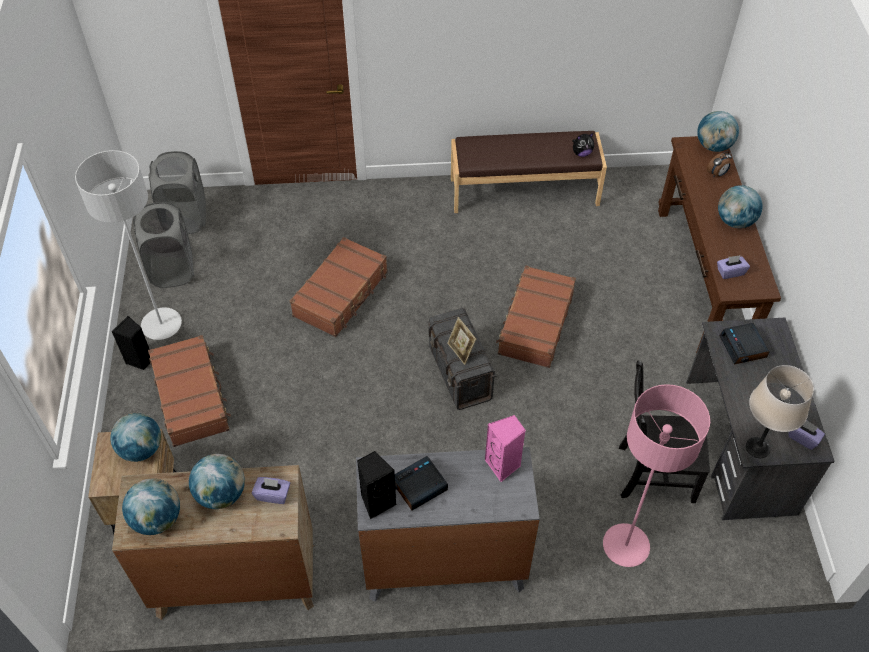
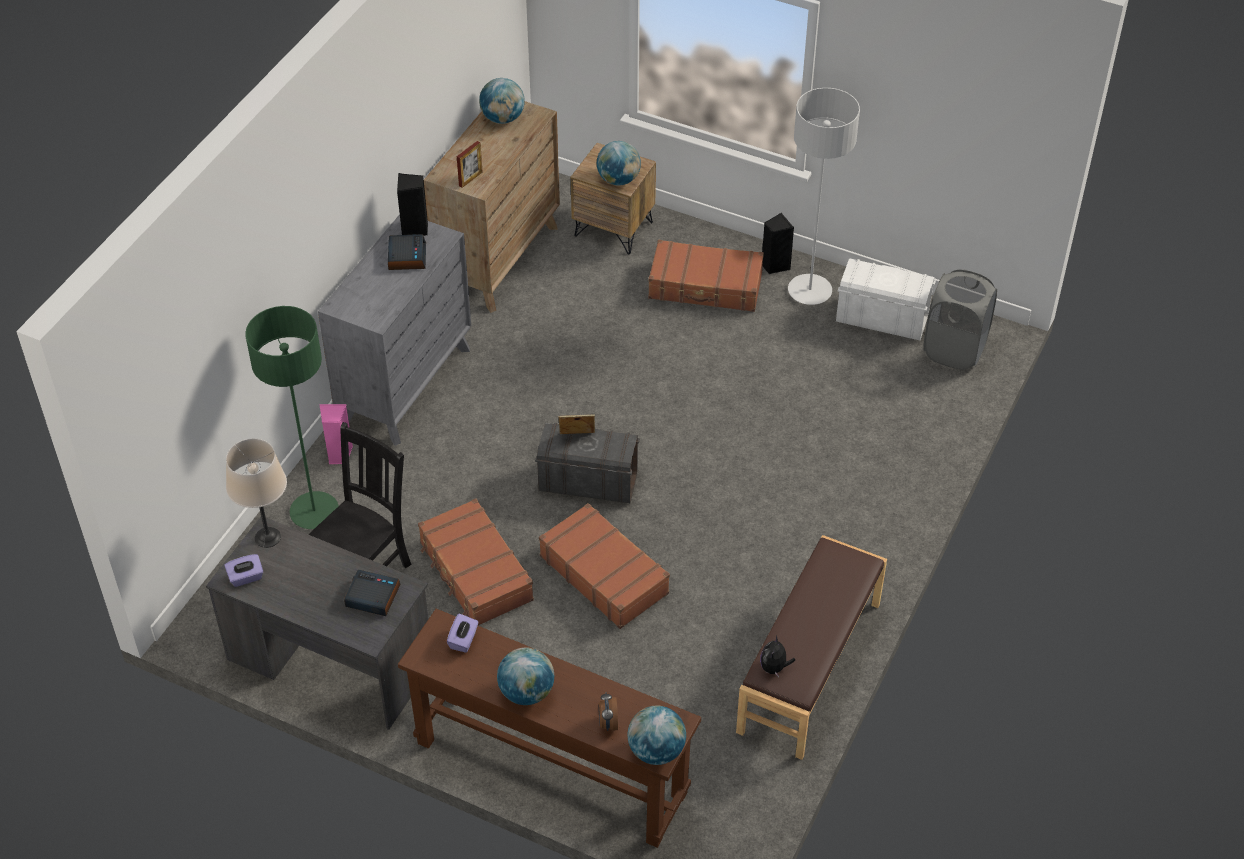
camera: 120 degrees right, 5 degrees down
grey laundry basket [133,202,194,288] -> white storage box [836,258,936,340]
globe [189,454,245,509] -> none
purple tissue box [252,477,290,504] -> picture frame [457,141,483,188]
brown suitcase [290,237,388,337] -> brown suitcase moved to [418,498,534,626]
pink speaker [485,415,526,482] -> pink speaker moved to [319,404,353,464]
pink floor lamp [603,384,710,567] -> green floor lamp [245,306,339,529]

